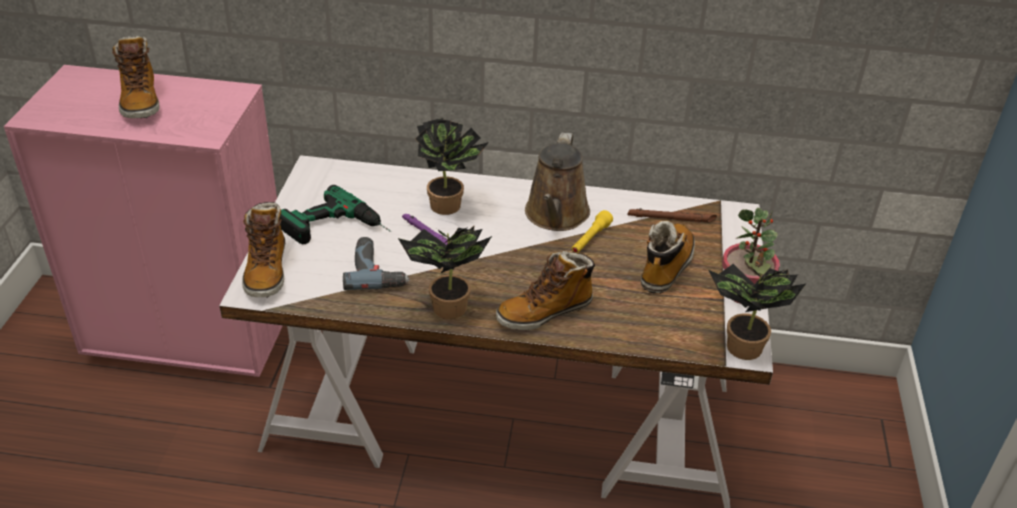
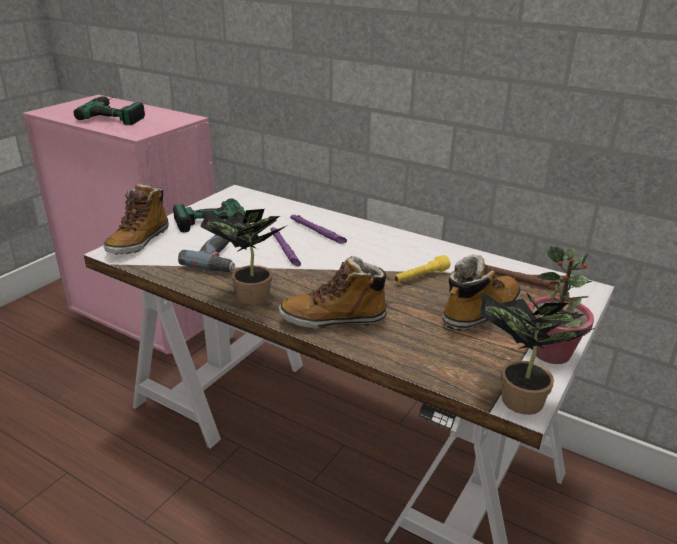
camera: 25 degrees right, 10 degrees down
boot [112,36,159,118] -> power drill [73,96,145,125]
potted plant [415,118,489,215] -> purple flashlight [290,215,347,244]
brown watering can [525,133,590,231] -> none

